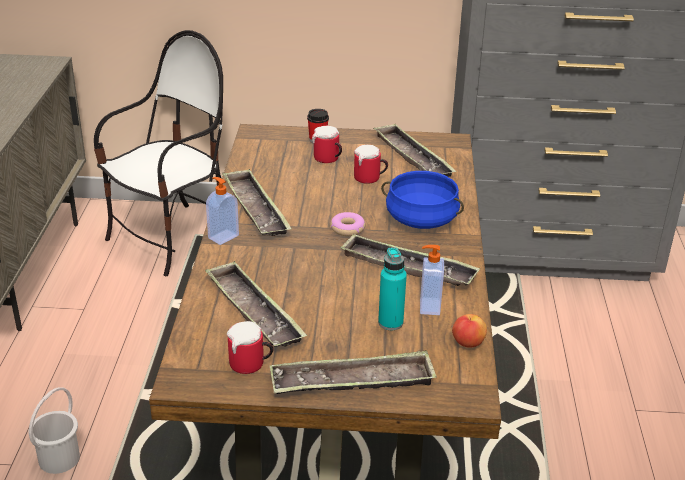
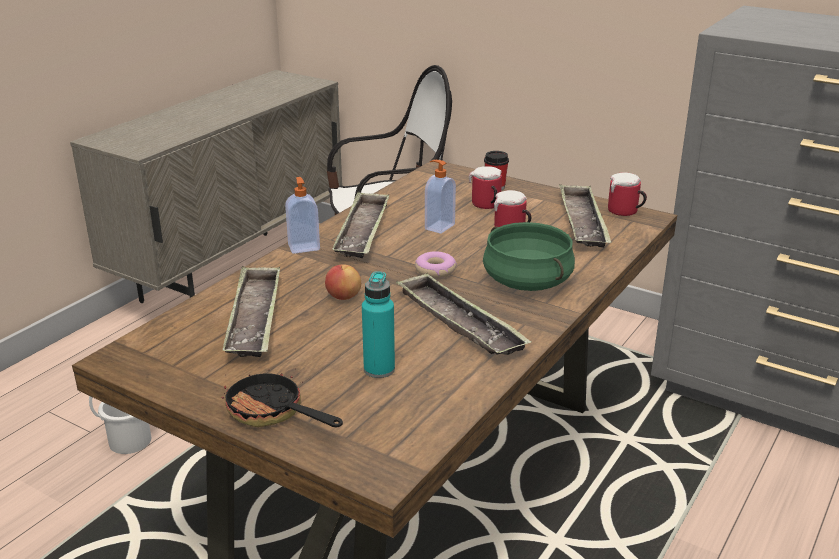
camera: 30 degrees right, 5 degrees down
mug [227,321,273,374] -> mug moved to [608,172,647,216]
tray [270,350,437,394] -> frying pan [221,368,343,427]
blue cooking pot [381,171,464,229] -> green cooking pot [483,222,575,291]
soap dispenser [420,245,444,315] -> soap dispenser moved to [425,160,456,234]
apple [452,314,487,348] -> apple moved to [325,264,361,300]

